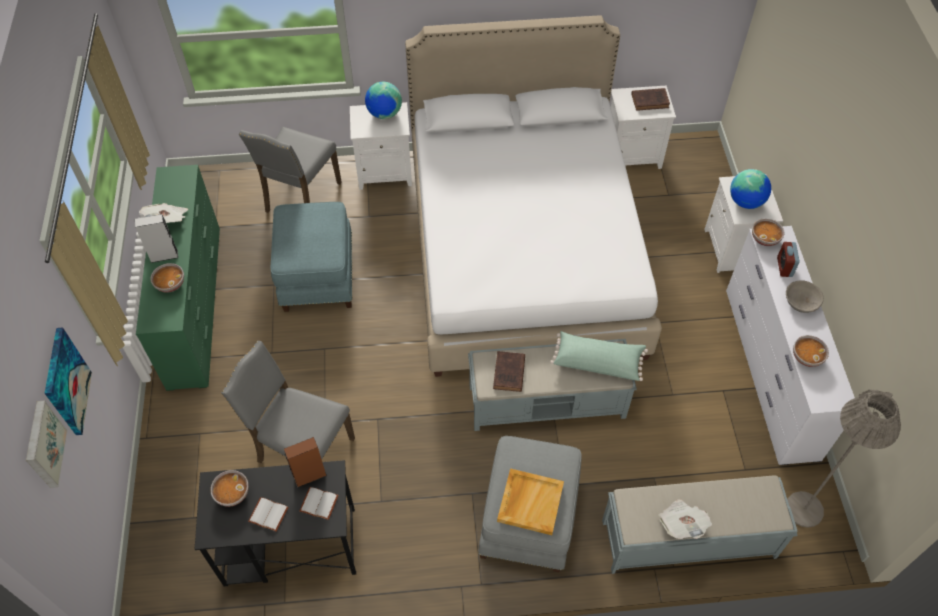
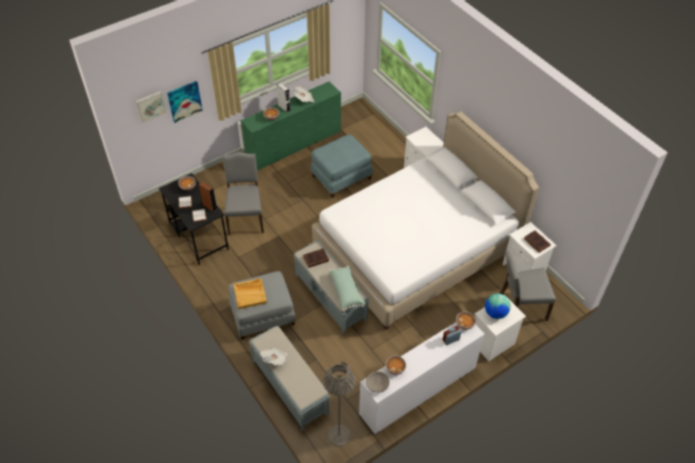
camera: 60 degrees right, 5 degrees down
grey chair [239,127,342,213] -> grey chair moved to [499,250,556,321]
globe [365,82,402,119] -> none
grey bowl [786,280,824,313] -> grey bowl moved to [366,371,390,393]

